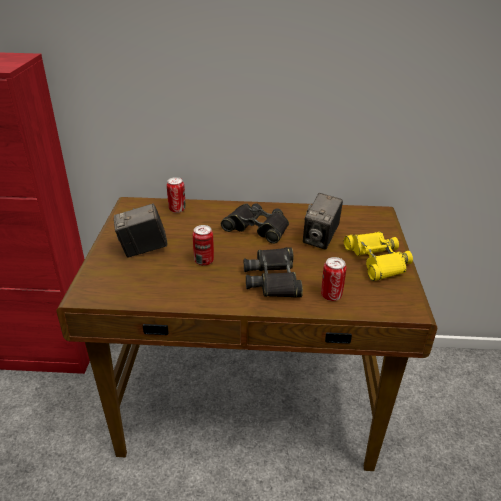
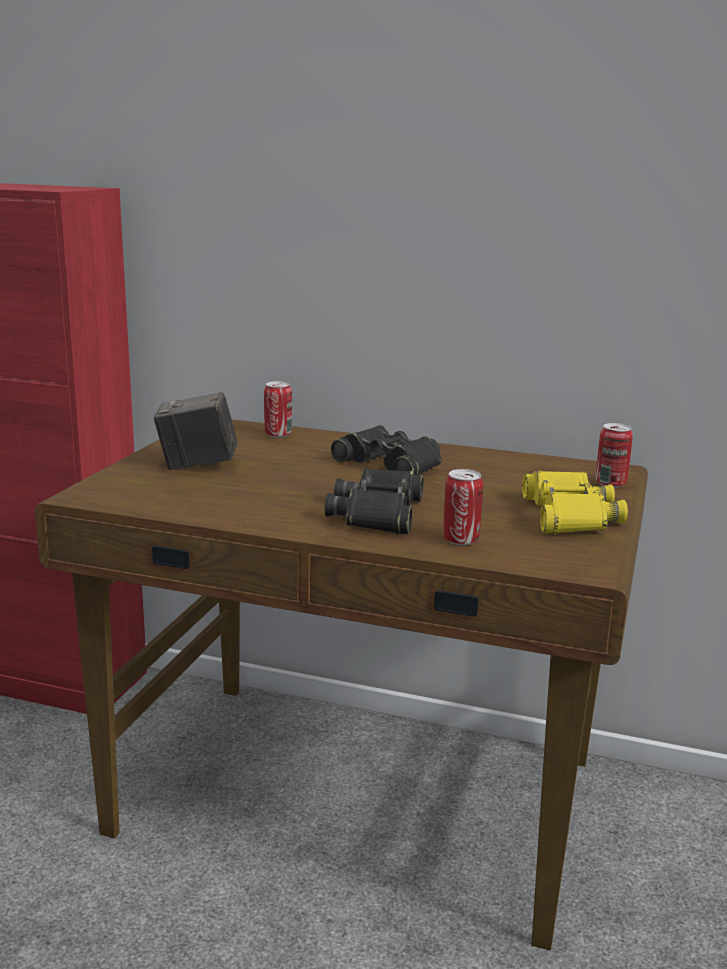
camera: 15 degrees right, 15 degrees down
can [193,225,214,266] -> can moved to [596,423,633,488]
camera [303,193,343,250] -> none

